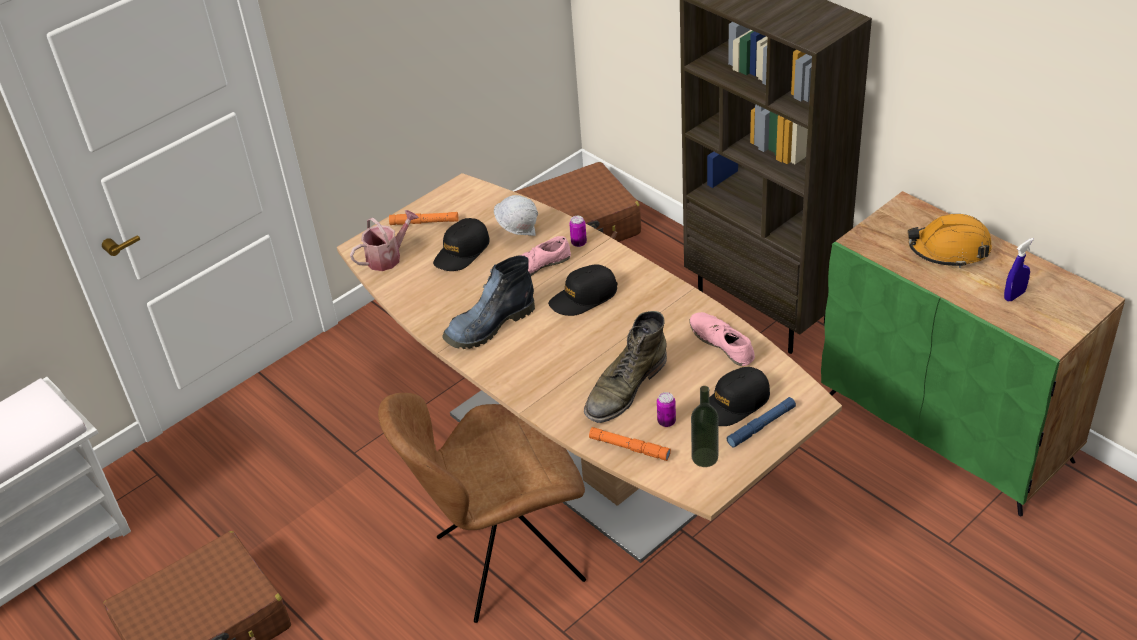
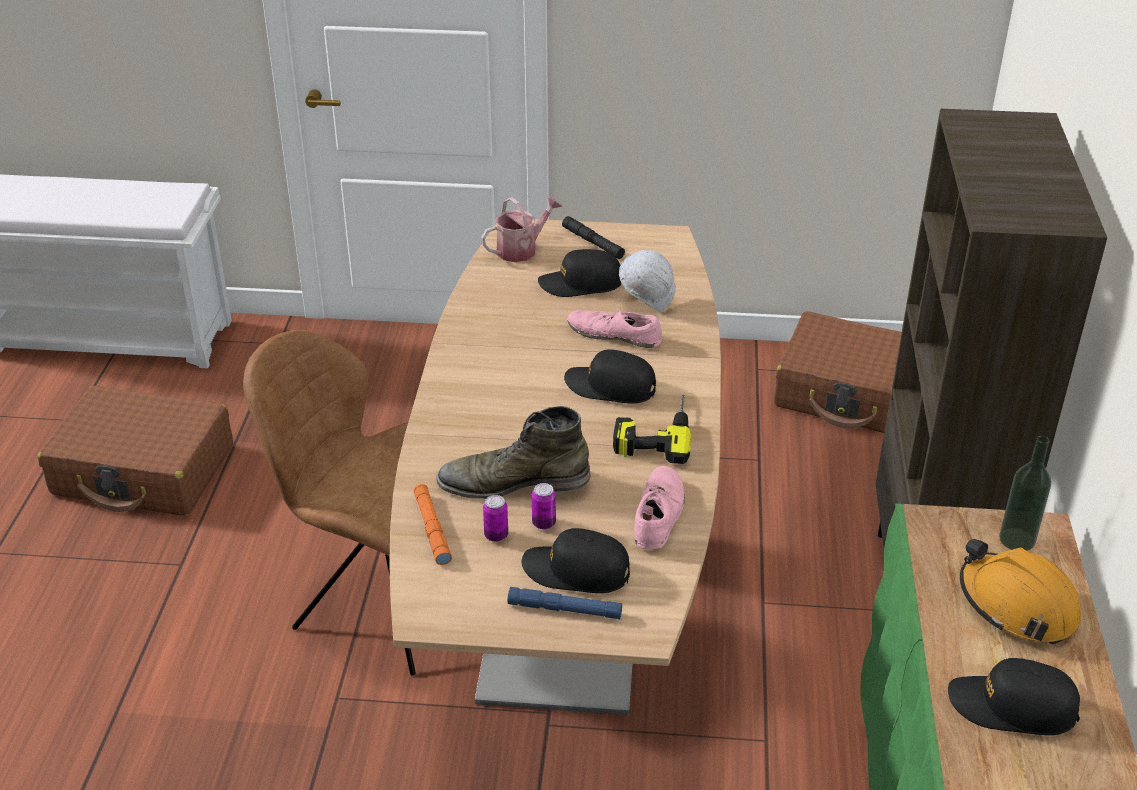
camera: 45 degrees right, 5 degrees down
watering can [350,210,419,271] -> watering can turned 45 degrees counterclockwise [481,196,563,262]
orange flashlight [389,212,458,225] -> black flashlight [562,216,625,259]
boot [442,255,535,349] -> none
can [569,216,587,247] -> can moved to [532,483,556,530]
bottle [691,386,719,467] -> bottle moved to [999,436,1051,551]
blue spray bottle [1004,238,1034,301] -> black cap [948,658,1080,735]
none -> power drill [613,394,691,464]

